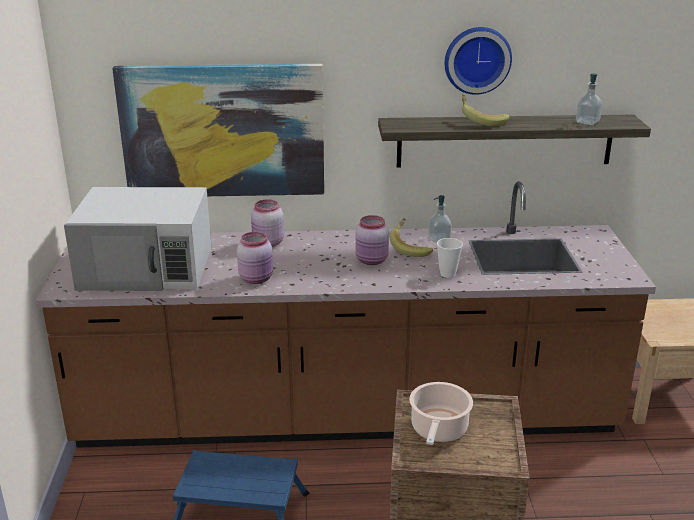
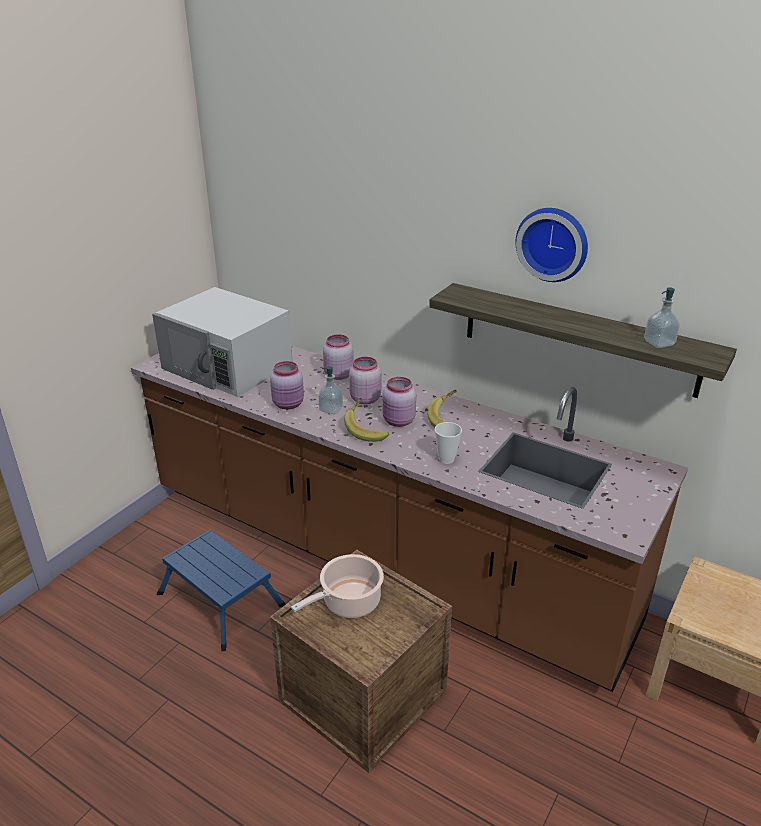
camera: 35 degrees right, 5 degrees up
picture [112,64,324,196] -> none
soap dispenser [428,195,452,243] -> soap dispenser moved to [318,366,343,414]
banana [462,94,510,126] -> banana moved to [344,398,389,442]
none -> pink jar [349,357,381,404]

